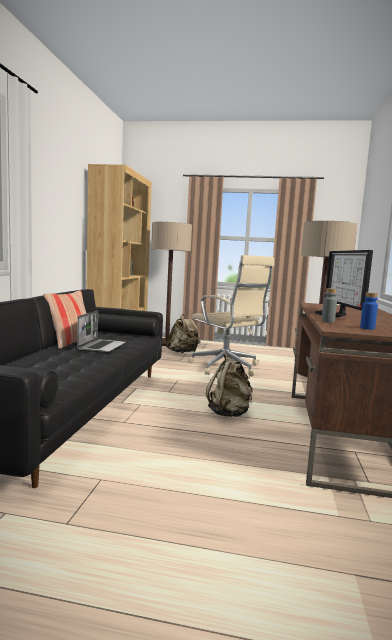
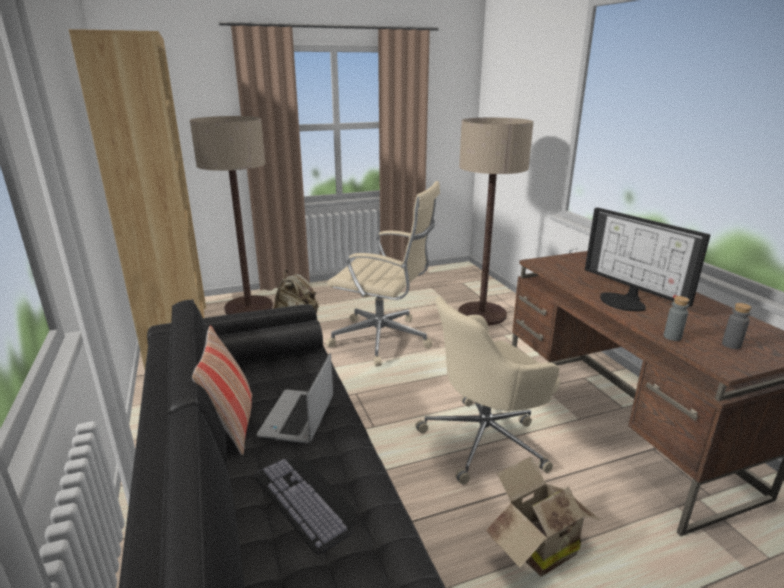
camera: 30 degrees left, 15 degrees up
laptop [77,311,126,353] -> laptop turned 150 degrees counterclockwise [257,353,333,443]
beige backpack [206,353,252,417] -> beige office chair [416,296,560,485]
blue bottle [360,292,378,330] -> grey bottle [722,303,752,349]
none -> keyboard [255,458,356,554]
none -> cardboard box [486,457,600,577]

